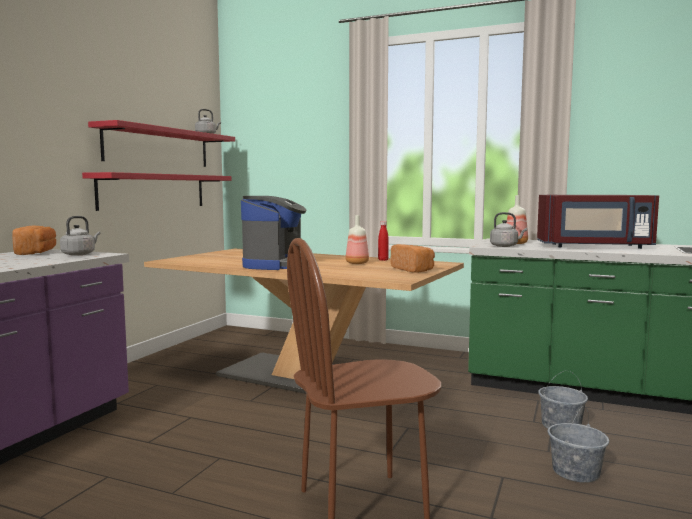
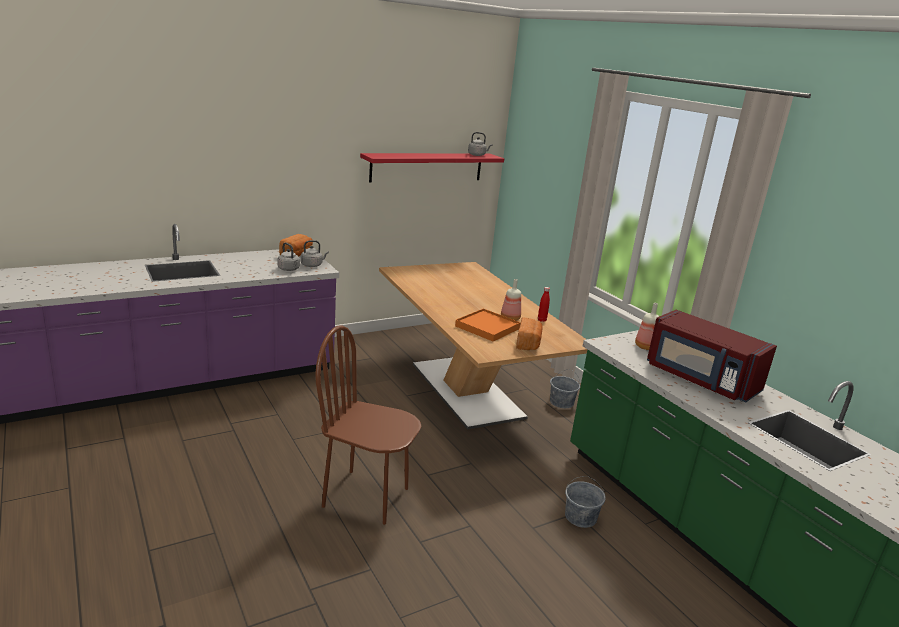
camera: 35 degrees right, 15 degrees up
red shelf [82,172,232,211] -> none
coffee machine [241,196,306,270] -> none
grey kettle [490,212,527,247] -> grey kettle moved to [277,243,300,271]
grey bucket [548,406,609,483] -> grey bucket moved to [550,369,580,408]
none -> orange tray [455,309,521,341]

